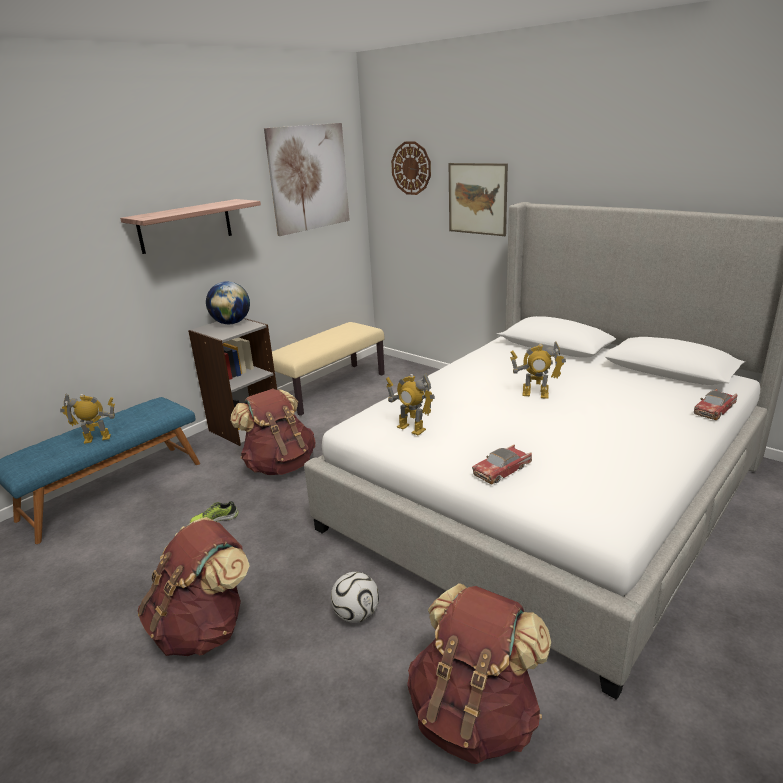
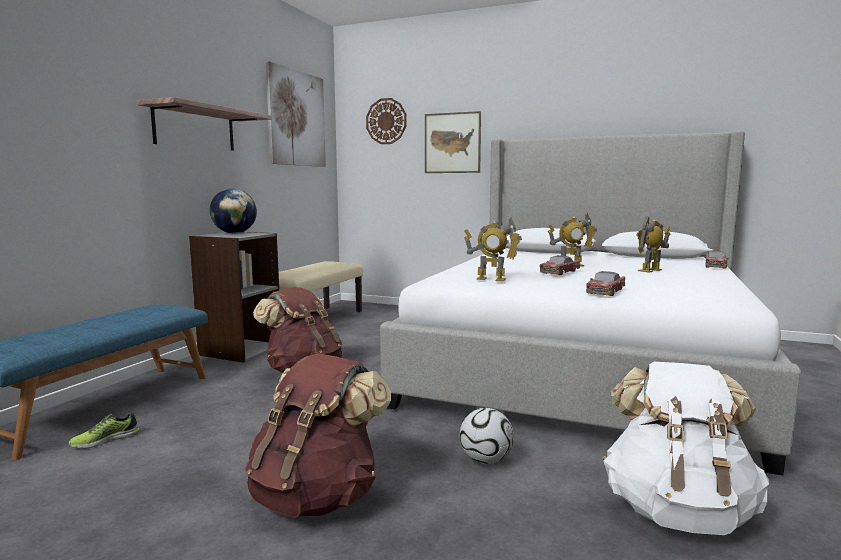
camera: 20 degrees left, 15 degrees down
toy robot [60,394,115,444] -> toy robot moved to [636,216,671,273]
shoe [190,501,238,523] -> shoe moved to [69,413,140,448]
brown backpack [407,583,551,764] -> white backpack [603,362,769,535]
none -> toy car [540,255,580,275]

